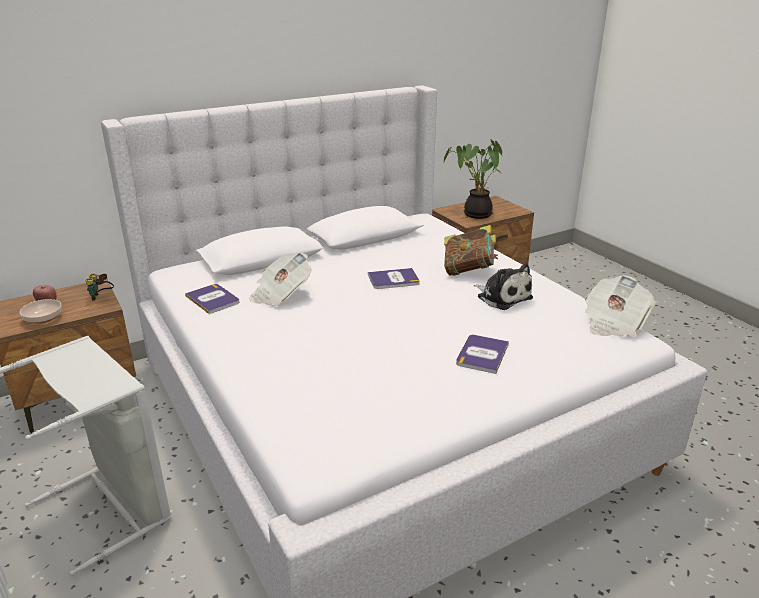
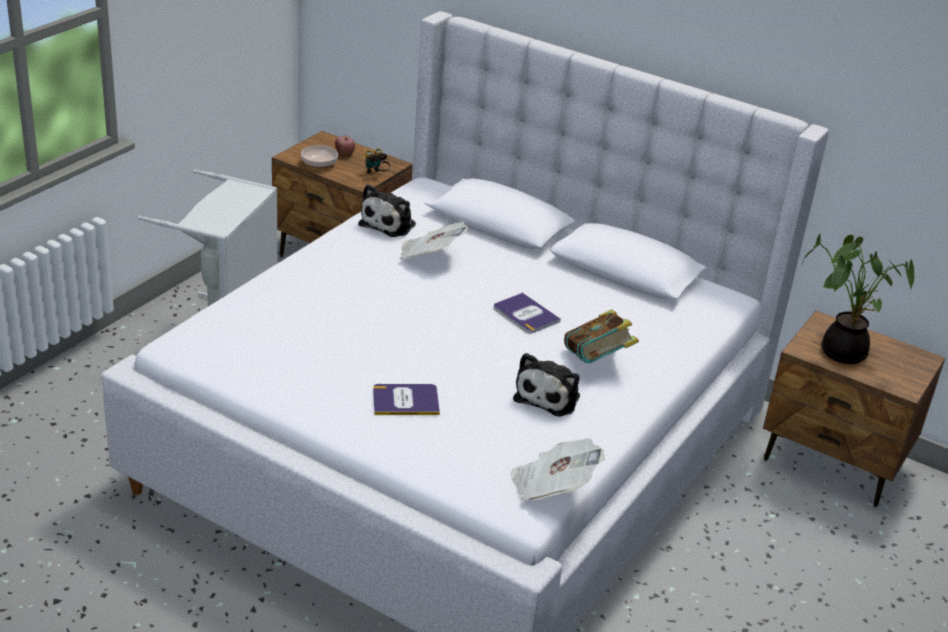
camera: 60 degrees right, 5 degrees up
book [185,284,239,314] -> plush toy [358,184,416,237]

